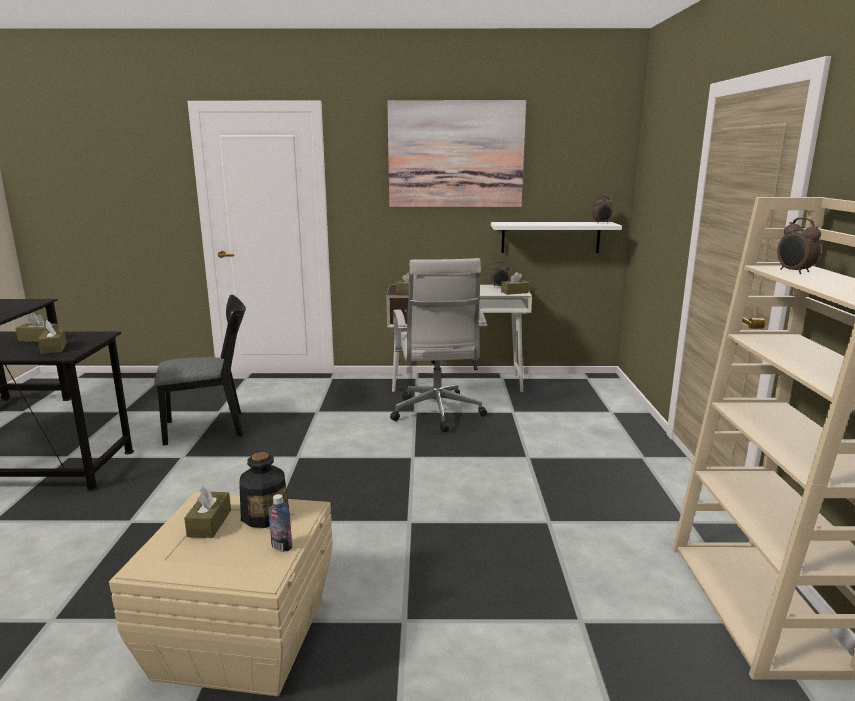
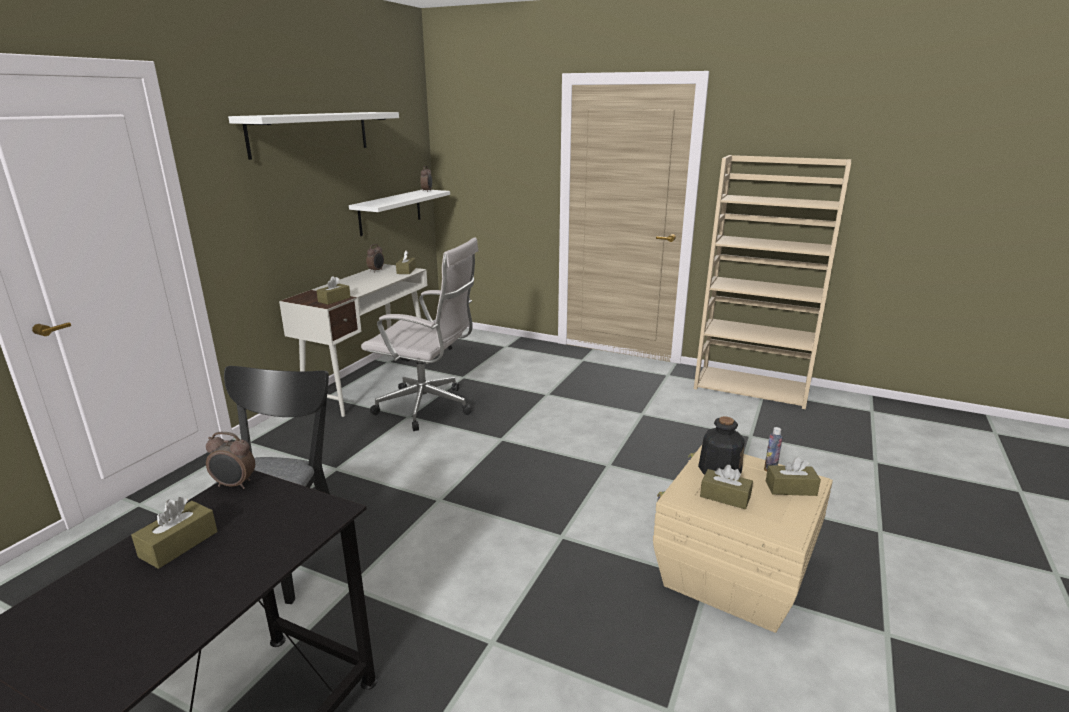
camera: 65 degrees left, 5 degrees up
brown tissue box [38,320,67,354] -> brown tissue box moved to [766,457,821,496]
picture [387,100,526,207] -> white shelf [228,112,399,160]
alarm clock [777,218,821,274] -> alarm clock moved to [206,432,255,489]

